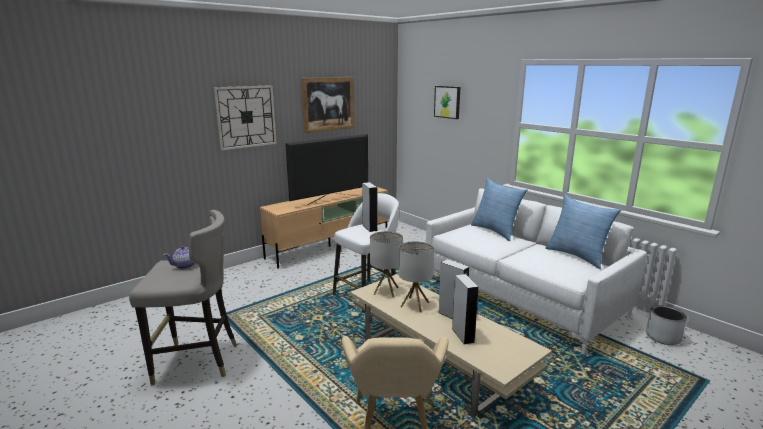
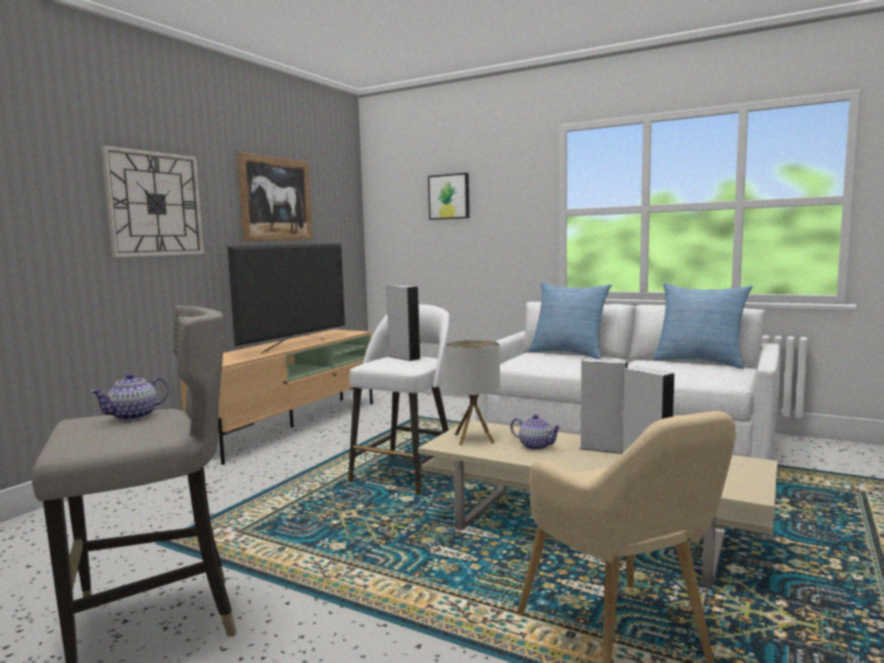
camera: 20 degrees left, 10 degrees down
table lamp [398,241,434,312] -> teapot [511,414,562,450]
grey planter [646,305,687,345] -> none

